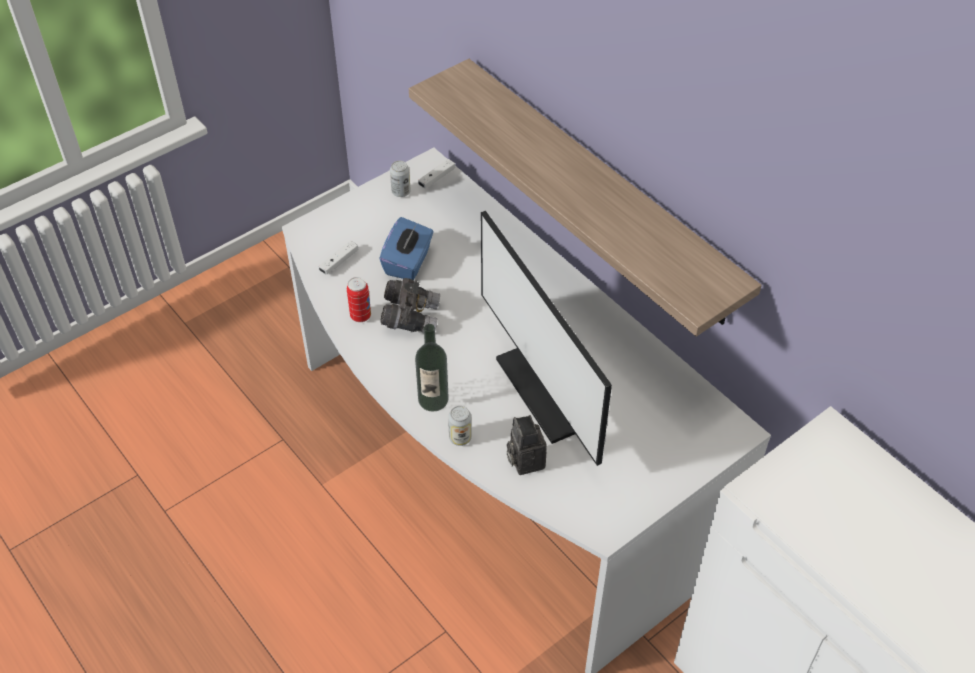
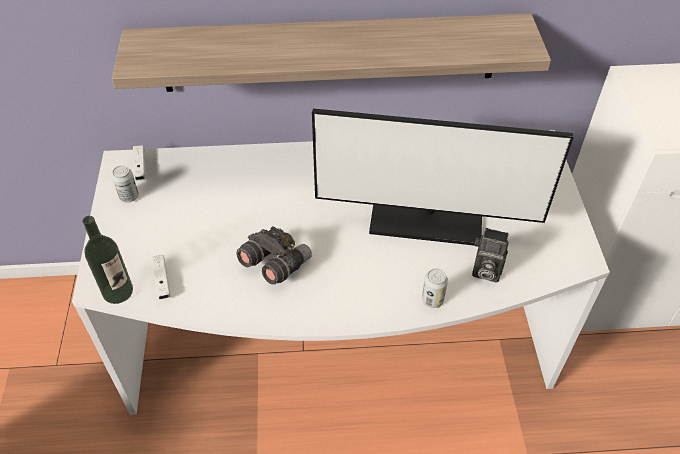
camera: 55 degrees left, 0 degrees up
can [347,277,371,322] -> none
blue tissue box [379,217,434,280] -> none
bottle [415,324,449,412] -> bottle moved to [83,216,133,304]

